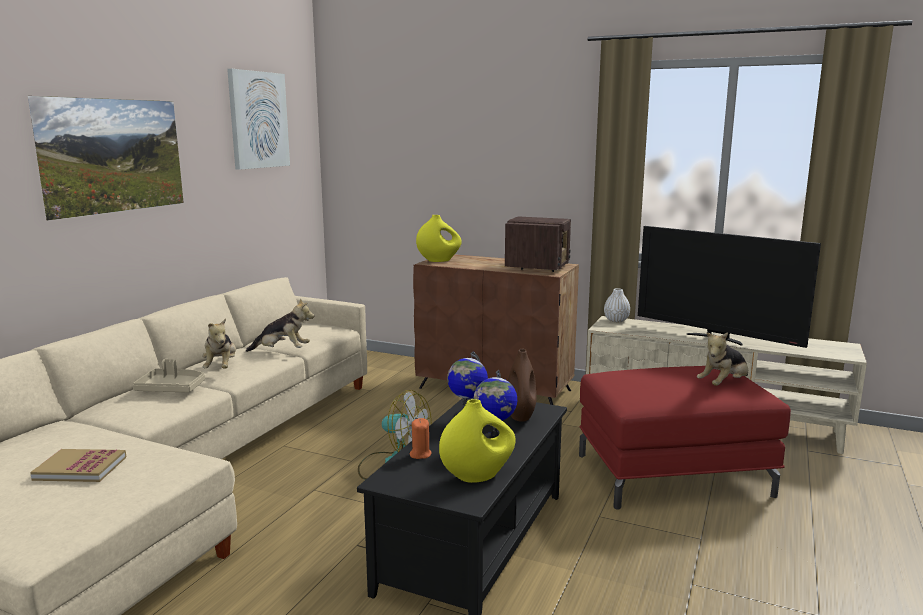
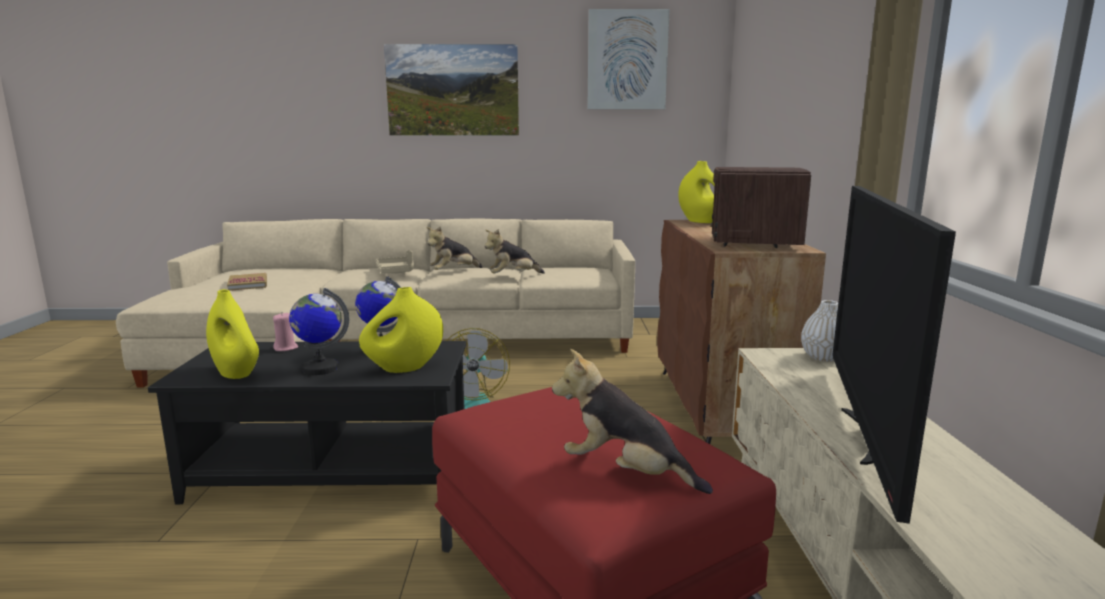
camera: 65 degrees right, 0 degrees up
plush toy [246,298,314,352] -> plush toy turned 90 degrees clockwise [484,229,545,274]
orange candle [410,418,431,459] -> pink candle [273,313,298,351]
radio [505,217,571,272] -> radio turned 105 degrees clockwise [711,167,811,248]
brown vase [508,349,537,422] -> yellow vase [359,287,443,373]

